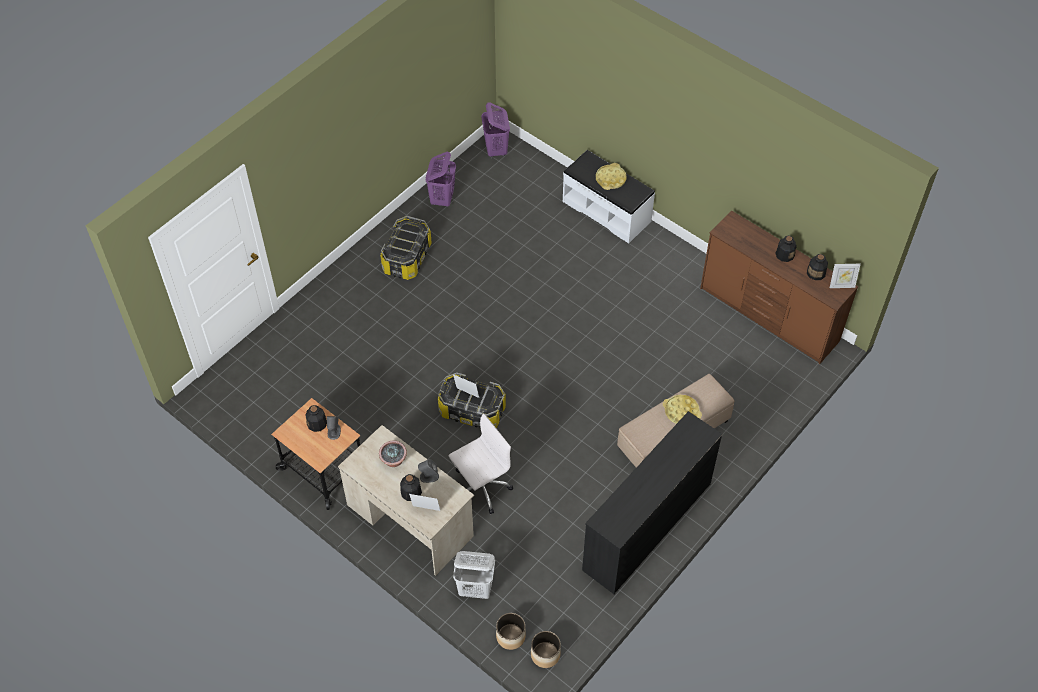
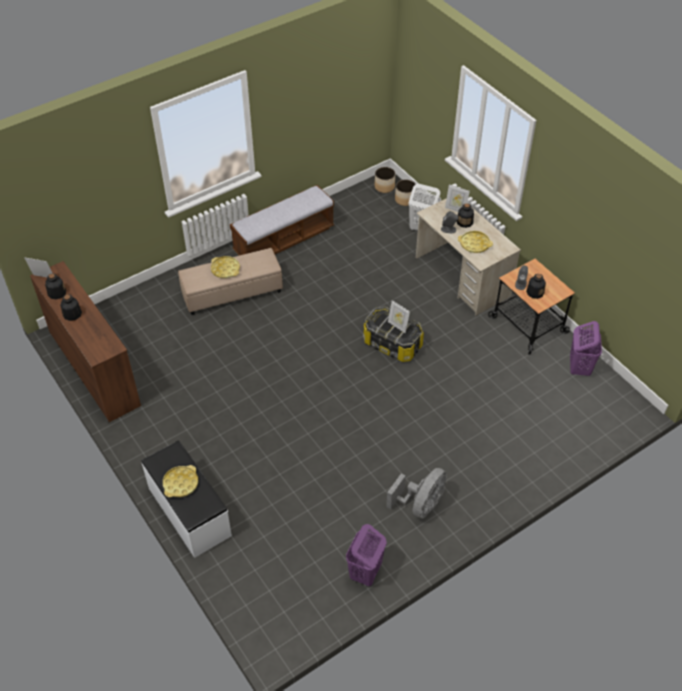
camera: 165 degrees left, 5 degrees down
potted plant [379,441,407,467] -> yellow tray [458,231,493,253]
storage box [380,216,432,280] -> grey fan [386,468,447,519]
white office chair [449,413,513,514] -> none
purple laundry basket [481,102,510,158] -> purple laundry basket moved to [570,321,602,376]
black dresser [582,411,722,594] -> bench [230,185,334,255]

